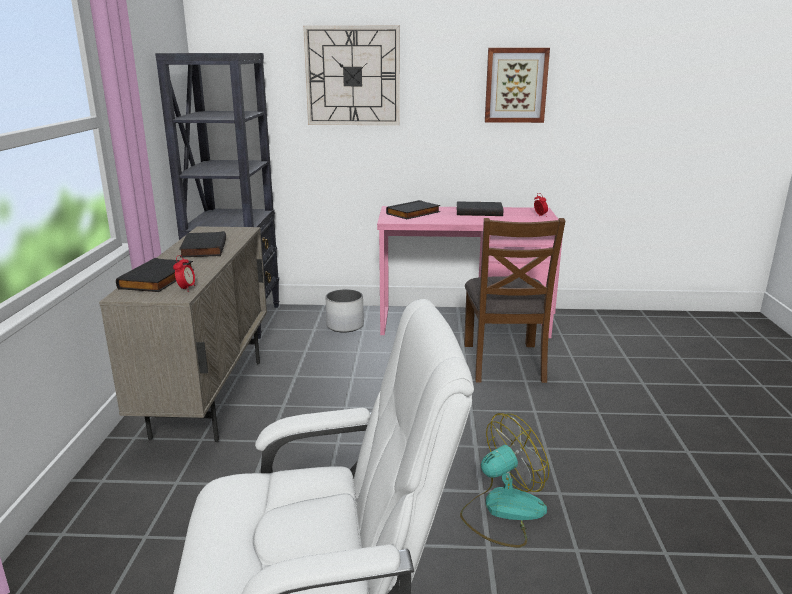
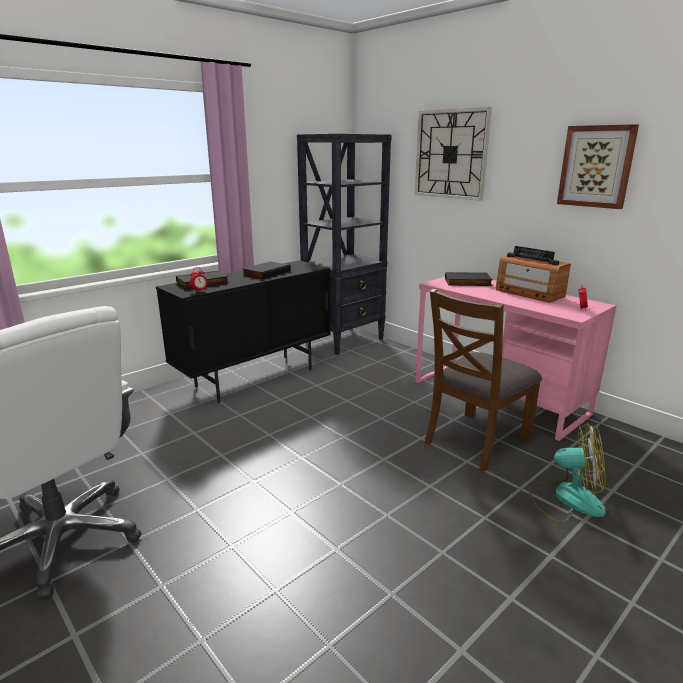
camera: 45 degrees right, 0 degrees up
beige cabinet [99,227,267,442] -> black cabinet [156,260,331,403]
white planter [326,289,364,332] -> none
black book [457,201,504,216] -> radio [496,246,571,303]
fan [460,413,550,548] -> fan moved to [529,422,606,523]

